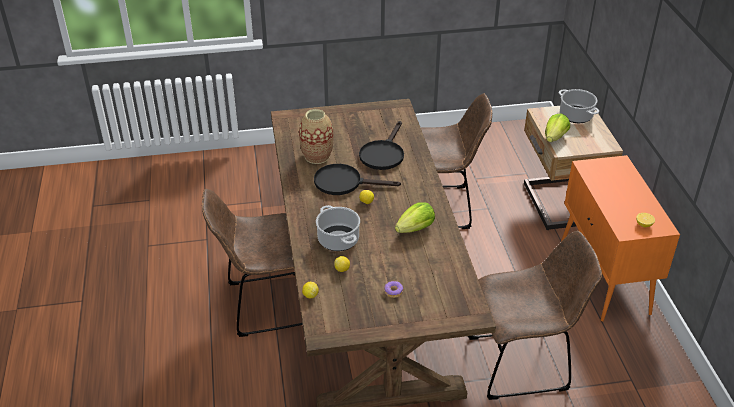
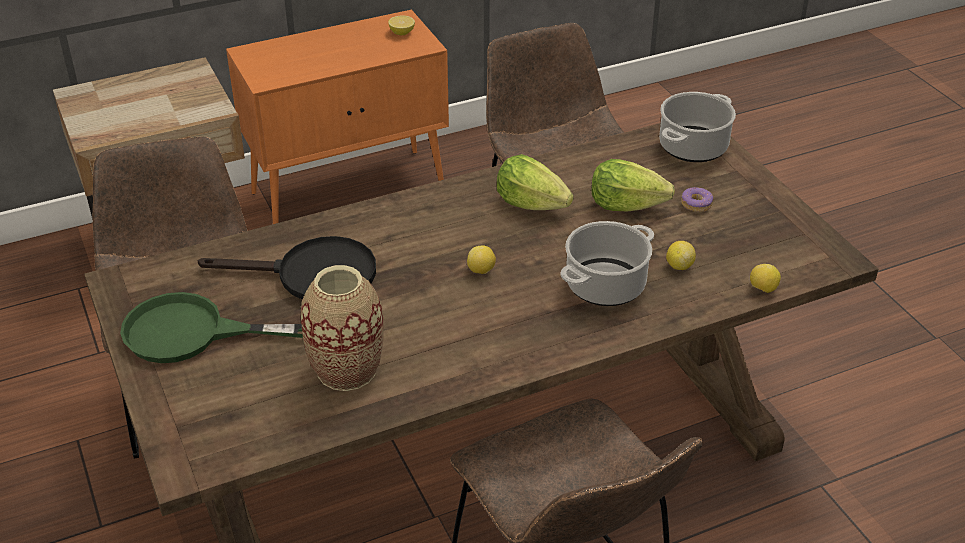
camera: 105 degrees left, 0 degrees up
black frying pan [314,164,401,195] -> none
lettuce [545,113,570,142] -> lettuce moved to [592,159,675,211]
cooking pot [559,89,599,123] -> cooking pot moved to [659,92,736,162]
none -> green frying pan [120,292,303,363]

